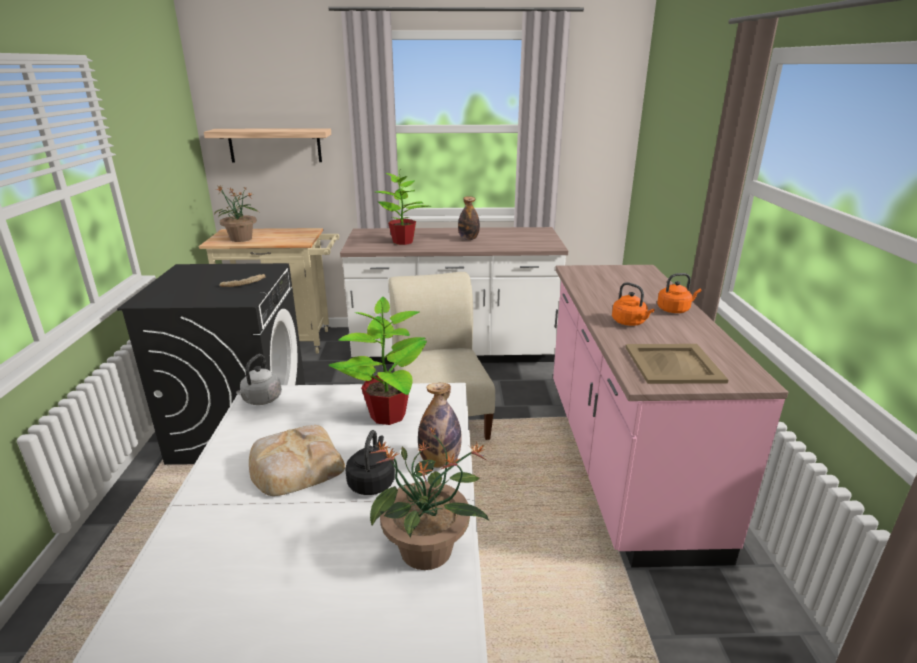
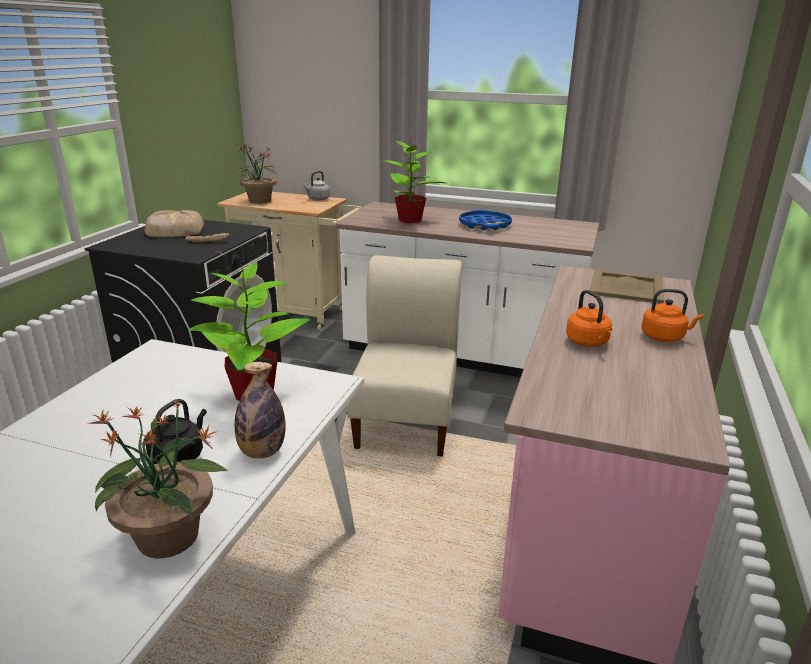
camera: 20 degrees right, 0 degrees up
shelf [204,128,331,163] -> none
grey kettle [236,354,282,405] -> grey kettle moved to [304,171,330,201]
bread [249,425,345,496] -> bread moved to [145,210,204,237]
bottle [458,196,480,240] -> blue tray [459,210,512,230]
beige tray [625,344,729,384] -> beige tray moved to [590,269,664,303]

